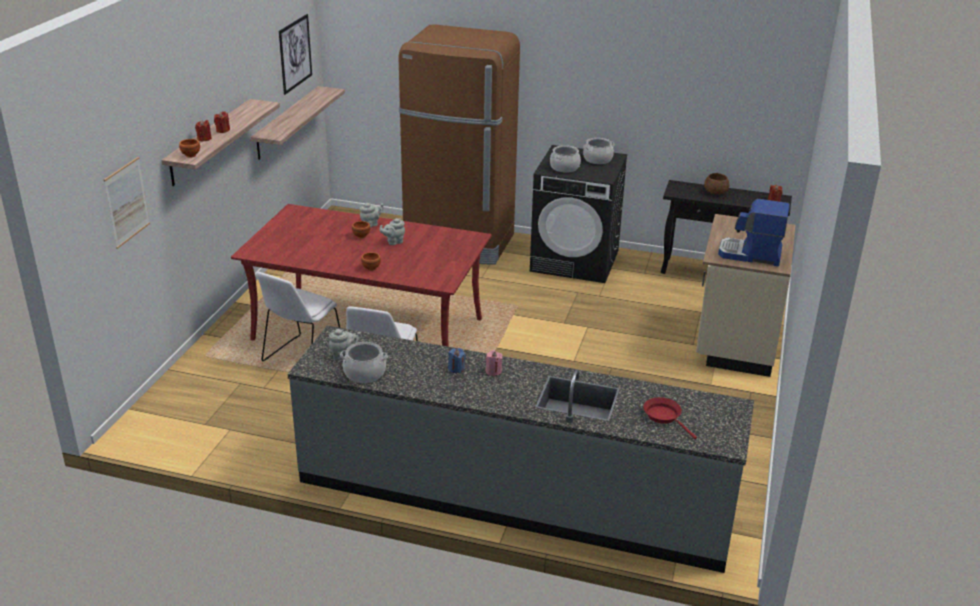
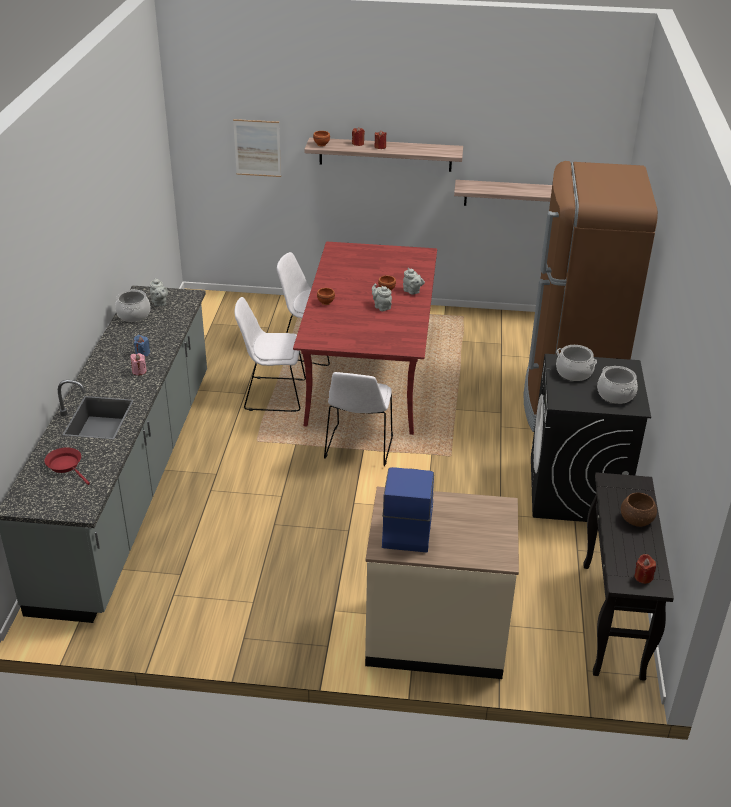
camera: 80 degrees right, 5 degrees up
picture [279,14,312,95] -> none
red frying pan [643,397,697,439] -> red frying pan turned 90 degrees counterclockwise [45,447,90,485]
none -> white chair [324,372,393,466]

